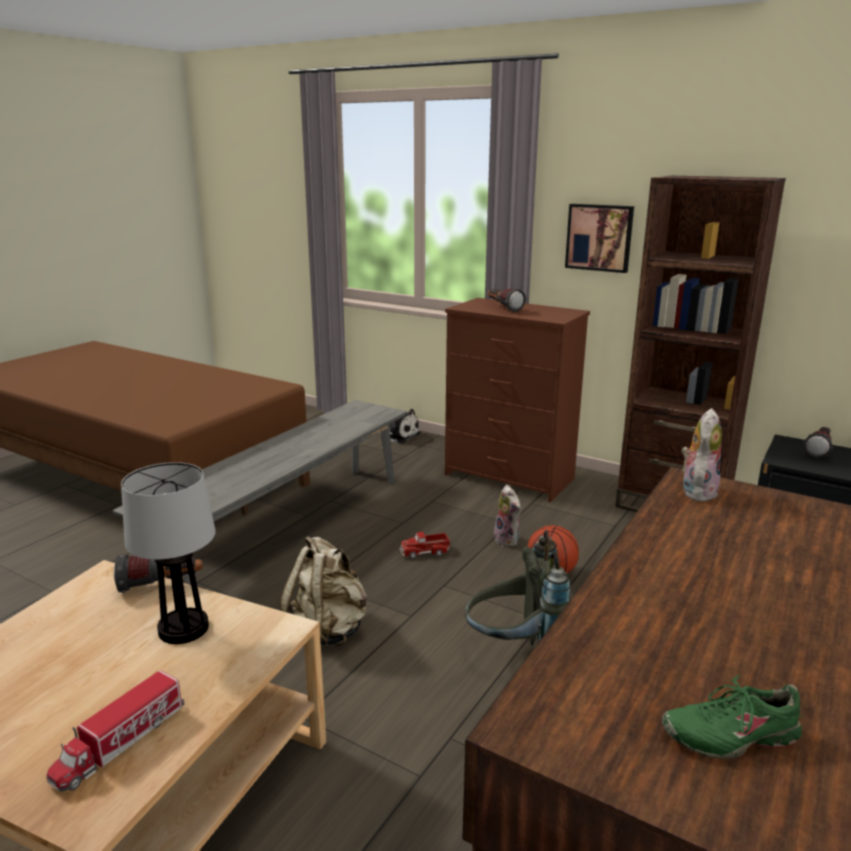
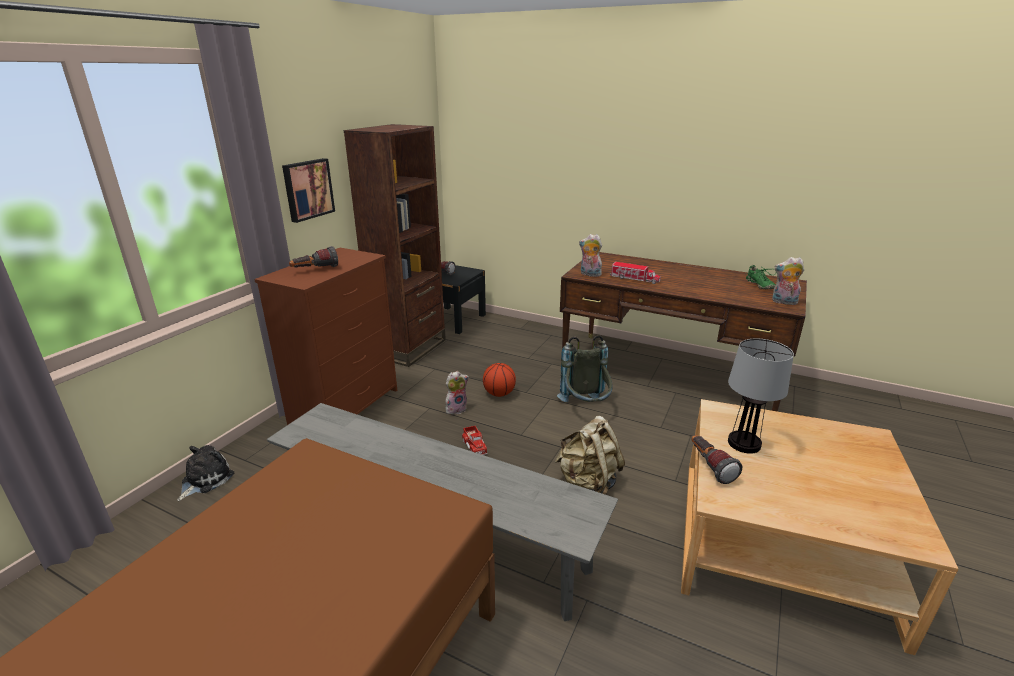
camera: 95 degrees left, 5 degrees up
toy truck [47,670,184,791] -> toy truck moved to [610,262,661,284]
none -> plush toy [772,257,804,305]

